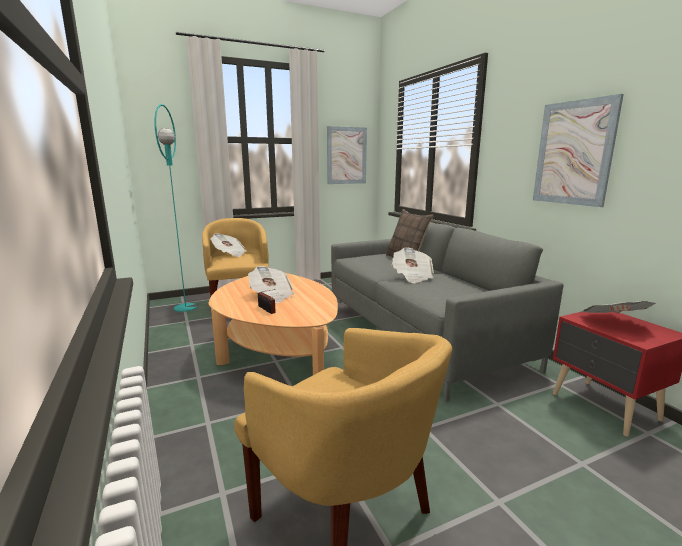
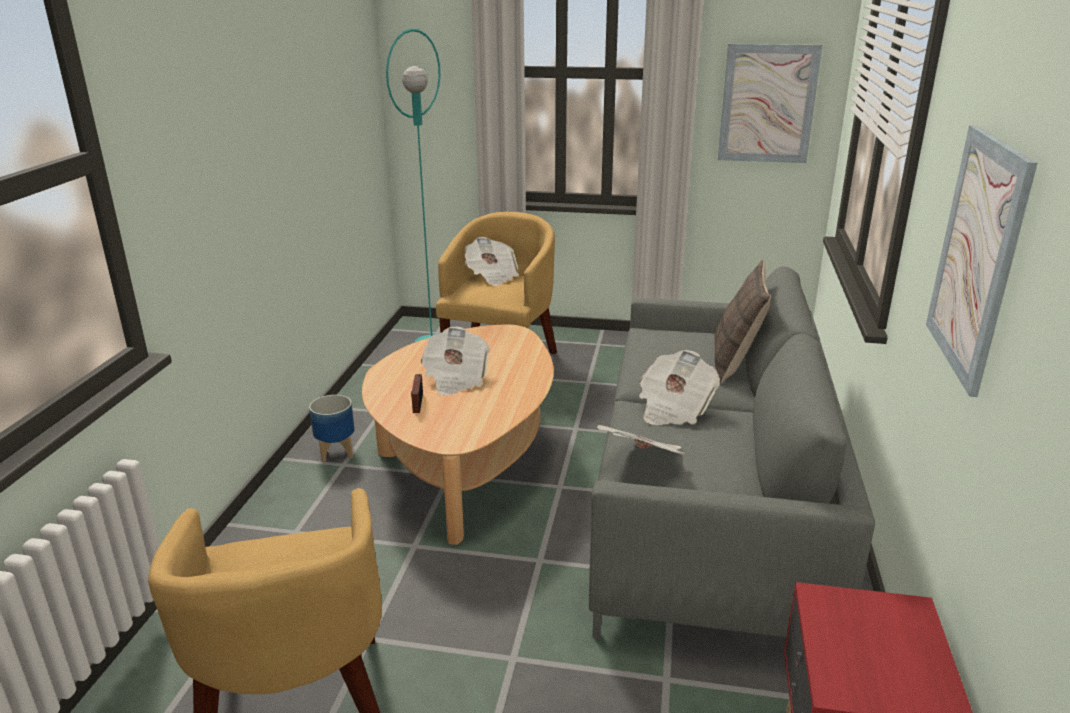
camera: 35 degrees right, 10 degrees up
newspaper [582,301,656,313] -> newspaper moved to [597,425,684,455]
none -> planter [309,395,355,462]

